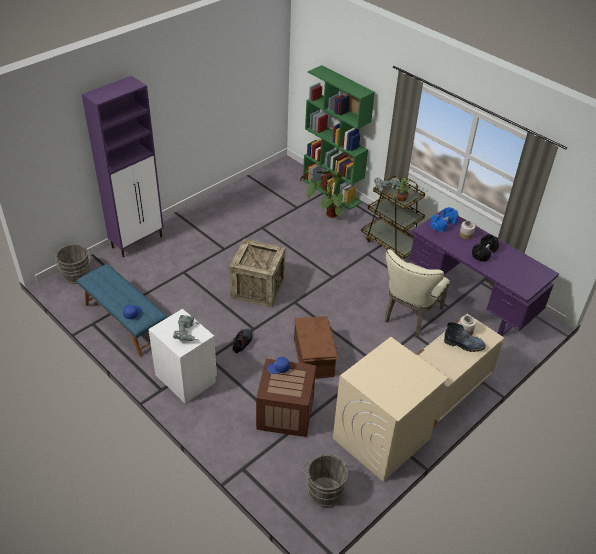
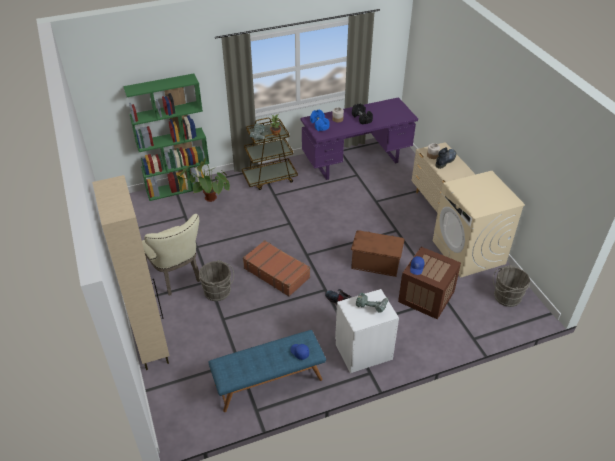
camera: 65 degrees left, 0 degrees up
grey bucket [55,244,90,284] -> grey bucket moved to [199,260,234,301]
purple cabinet [82,76,164,257] -> beige cabinet [92,175,169,370]
crate [229,239,286,308] -> brown suitcase [243,240,310,297]
beige chair [384,249,450,336] -> beige chair moved to [142,214,200,295]

